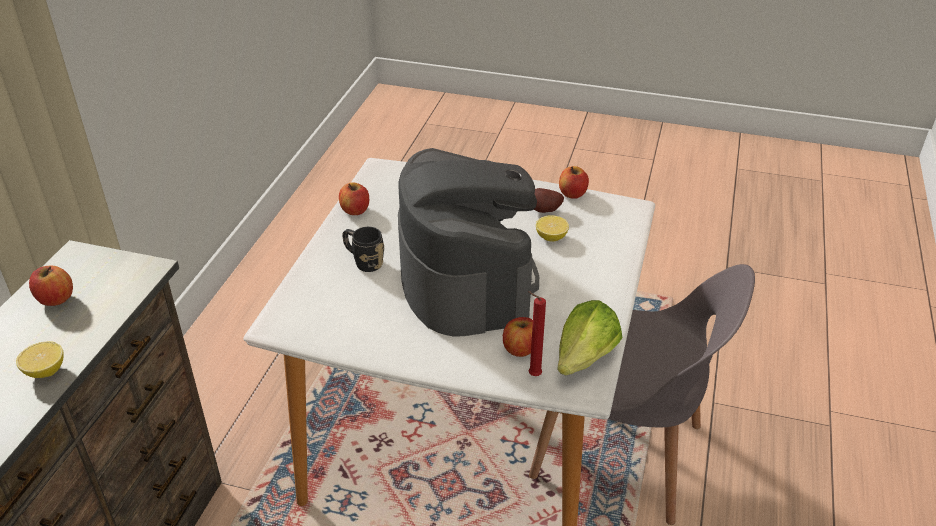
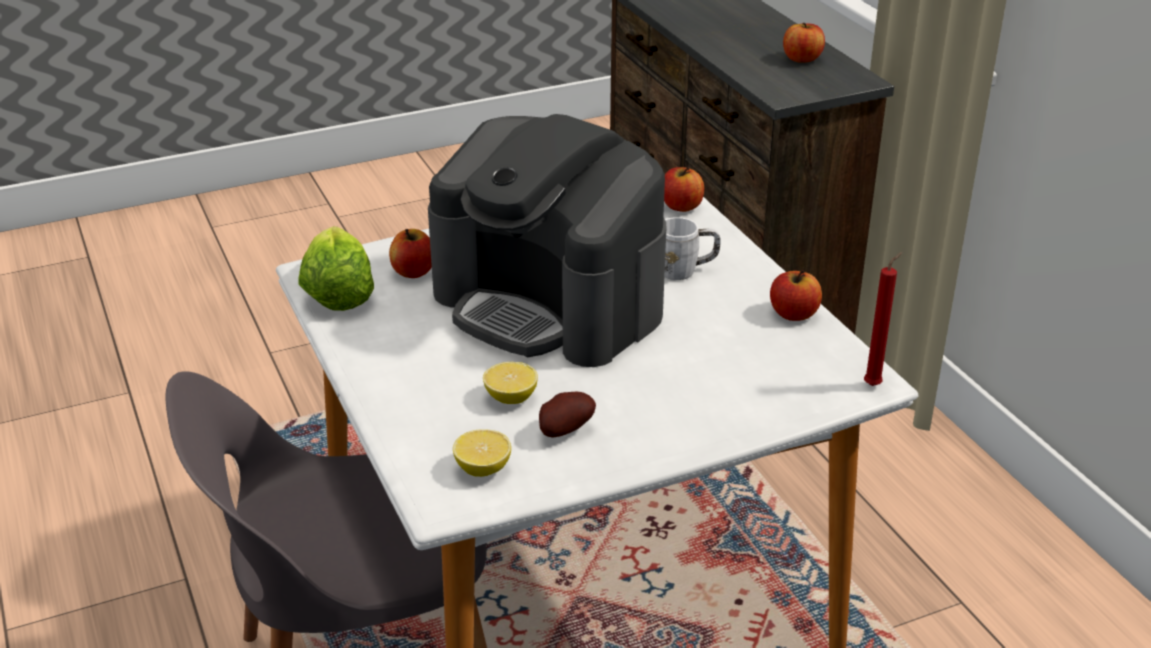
camera: 140 degrees right, 5 degrees down
lemon [16,341,64,378] -> lemon moved to [453,429,511,477]
black mug [342,227,384,272] -> white mug [664,217,721,280]
red candle [528,292,546,376] -> red candle moved to [864,252,902,386]
apple [559,166,589,199] -> apple moved to [664,167,704,212]

